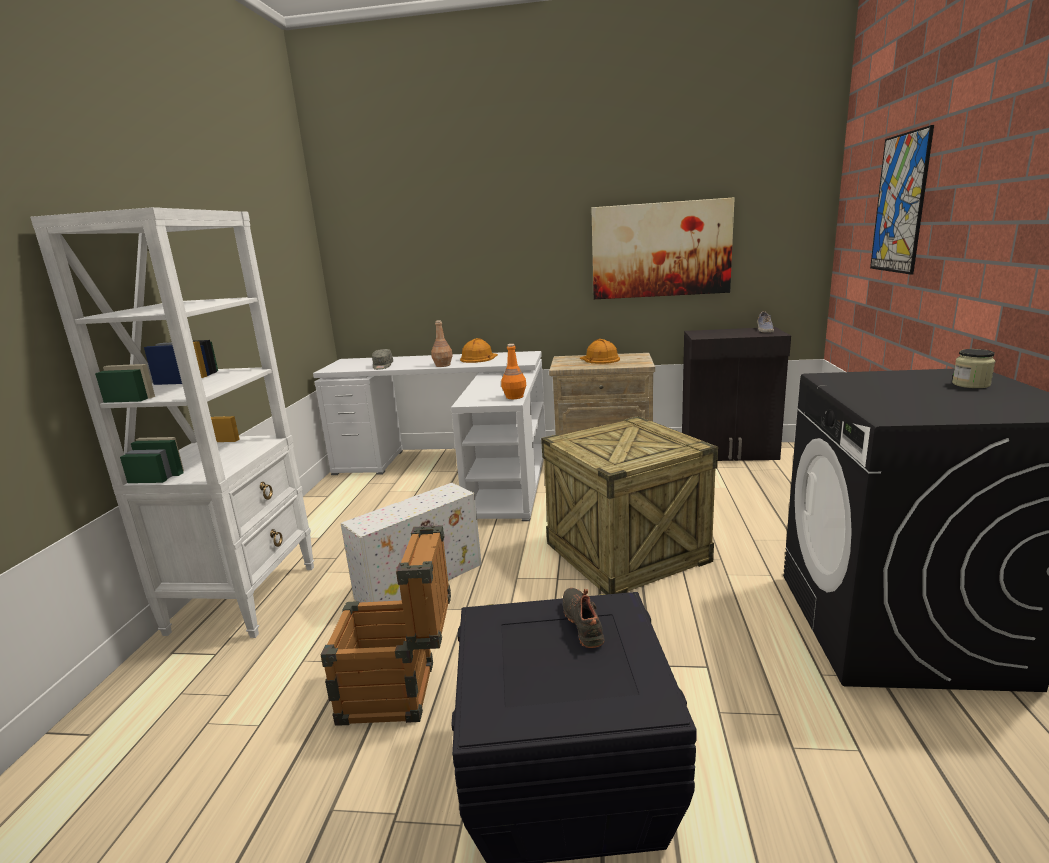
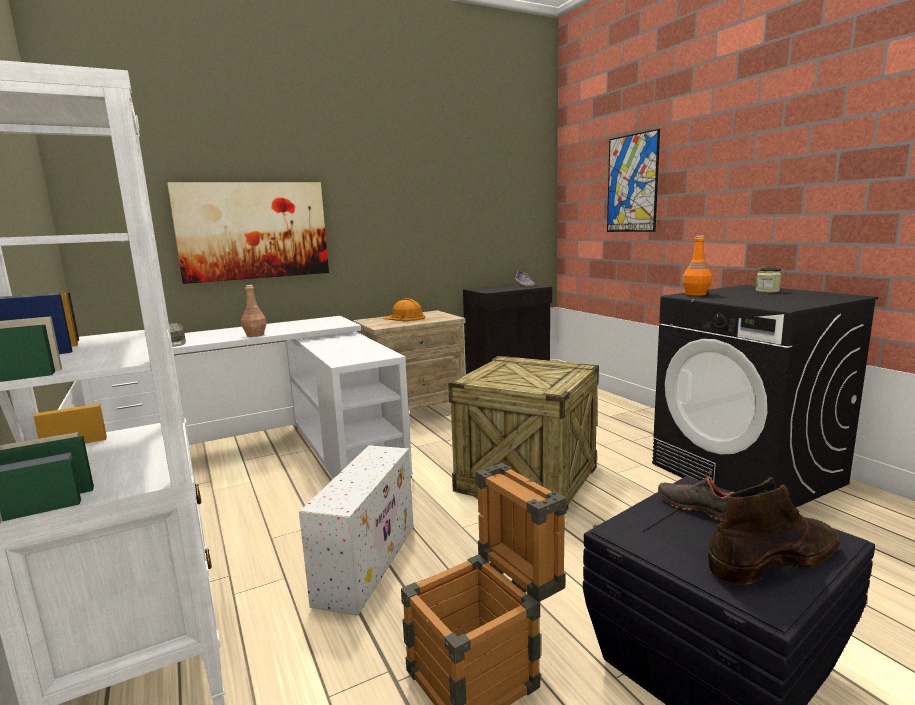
camera: 35 degrees left, 5 degrees down
orange hard hat [460,338,498,363] -> none
orange bottle [501,344,526,399] -> orange bottle moved to [682,236,712,296]
picture [591,197,735,299] -> picture moved to [167,183,329,284]
none -> brown boot [708,477,840,585]

